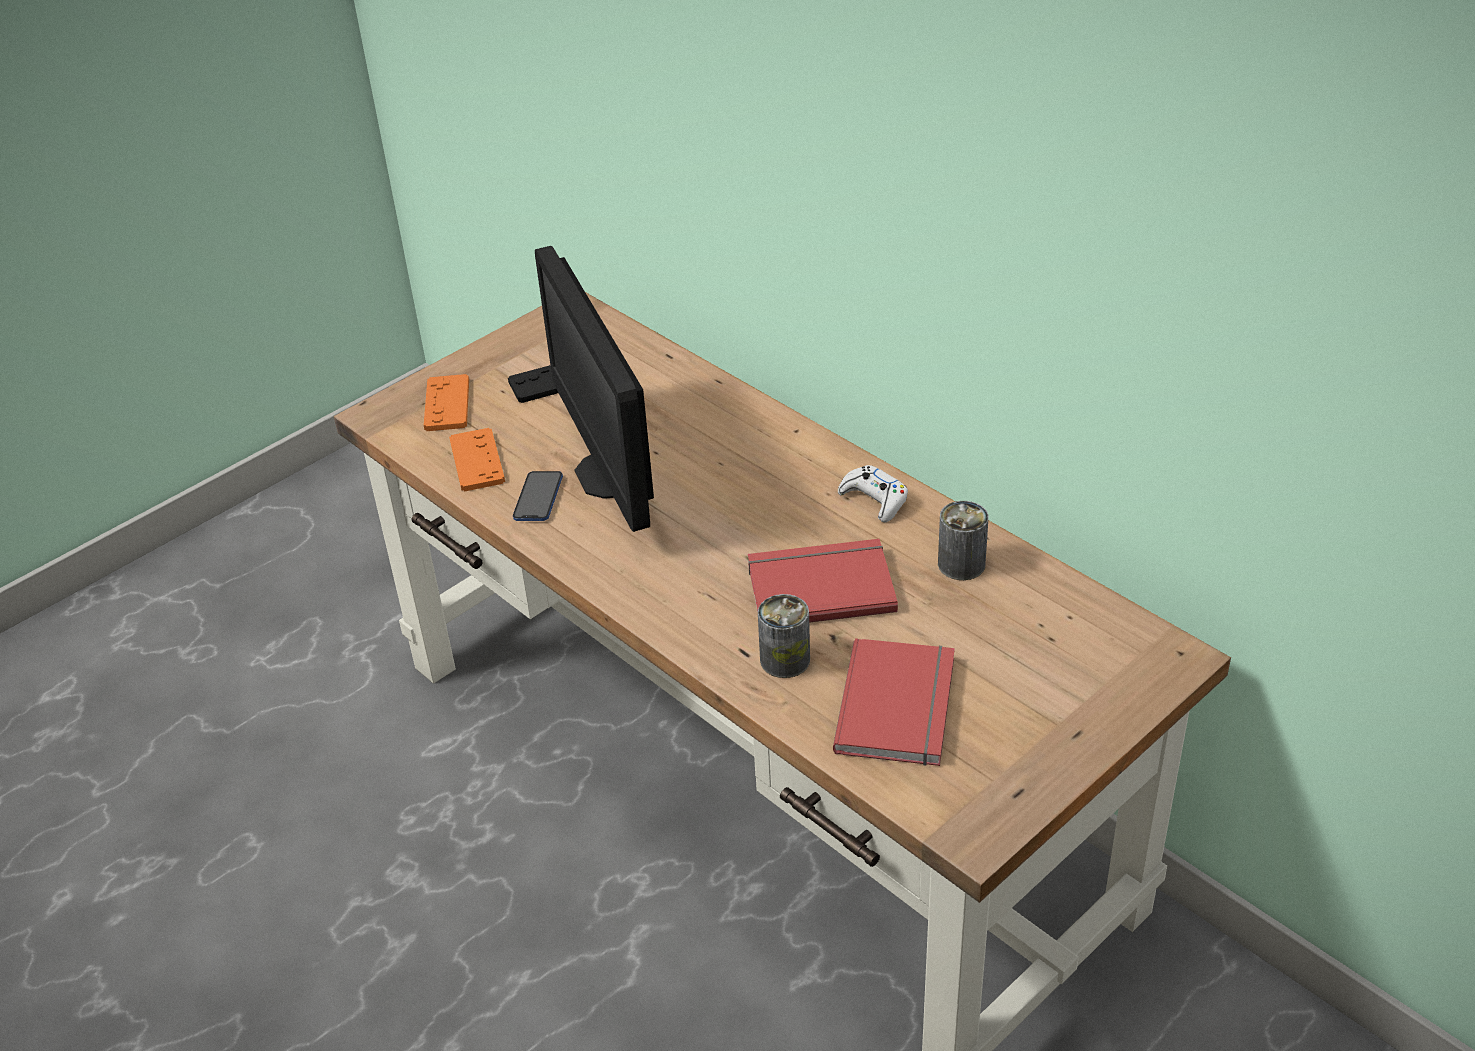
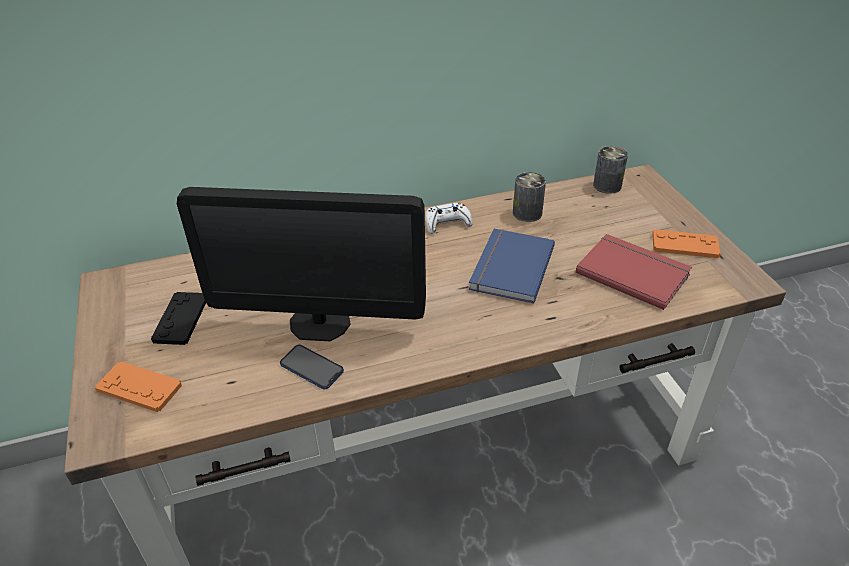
camera: 65 degrees left, 0 degrees up
orange game controller [449,428,505,492] -> orange game controller moved to [652,229,721,258]
red book [748,539,898,623] -> blue book [469,229,555,304]
can [758,594,810,678] -> can moved to [593,146,628,194]

